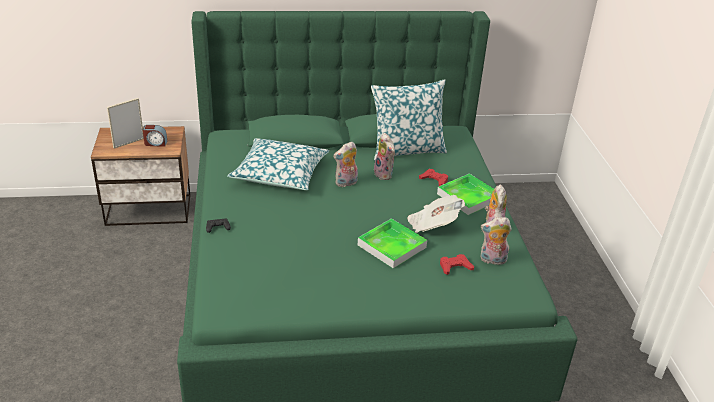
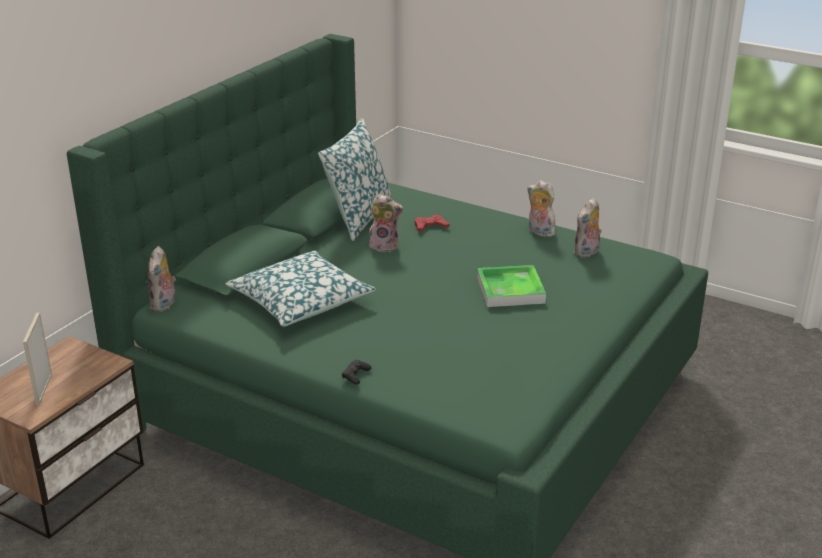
camera: 50 degrees left, 5 degrees down
alarm clock [143,125,167,147] -> none
plush toy [333,142,358,187] -> plush toy moved to [148,246,176,312]
newspaper [407,195,465,233] -> none
tray [437,174,494,215] -> none
red game controller [440,254,474,275] -> none

